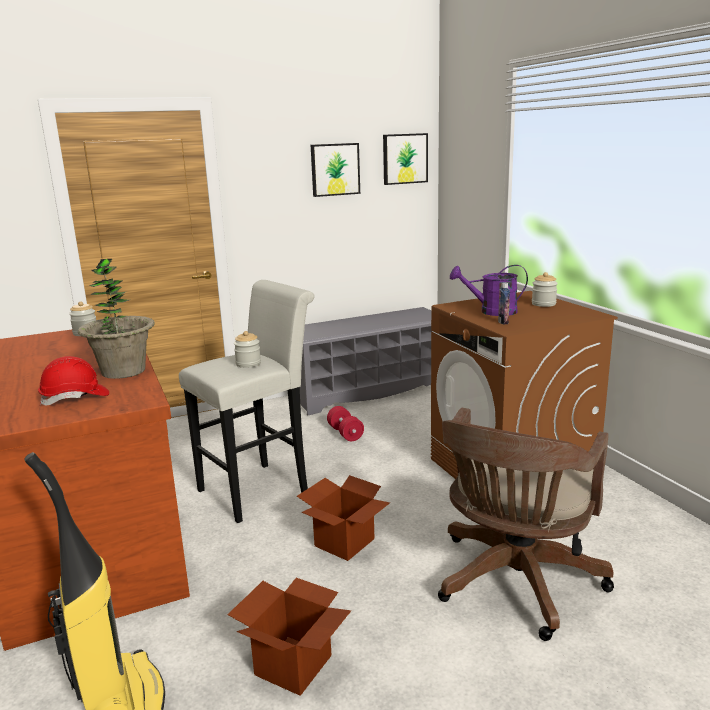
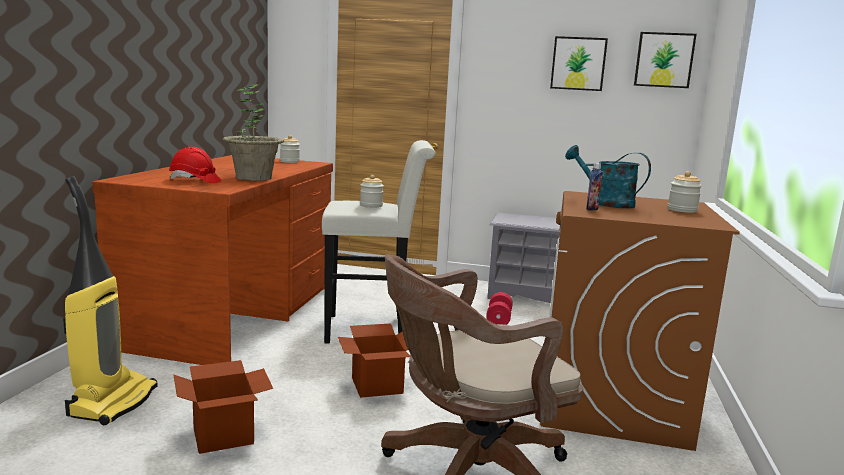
camera: 35 degrees right, 5 degrees down
purple watering can [450,265,528,316] -> turquoise watering can [565,145,651,209]

